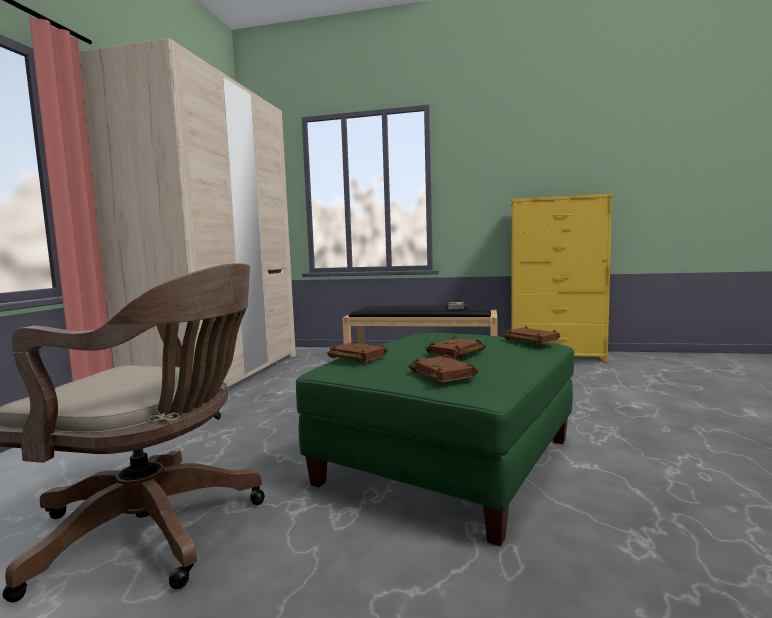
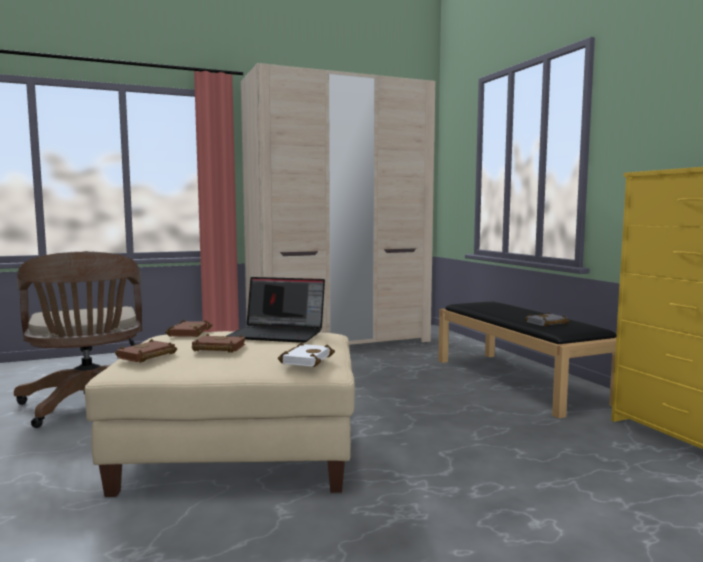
camera: 55 degrees right, 0 degrees up
green ottoman [296,333,574,546] -> beige ottoman [85,331,355,497]
brown book [504,326,560,345] -> white book [278,343,335,367]
none -> laptop [227,277,325,343]

